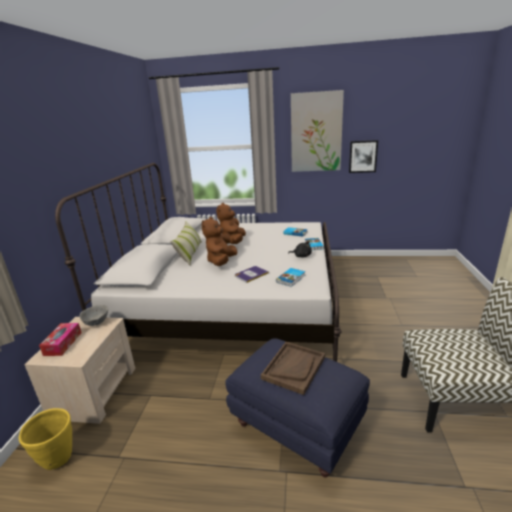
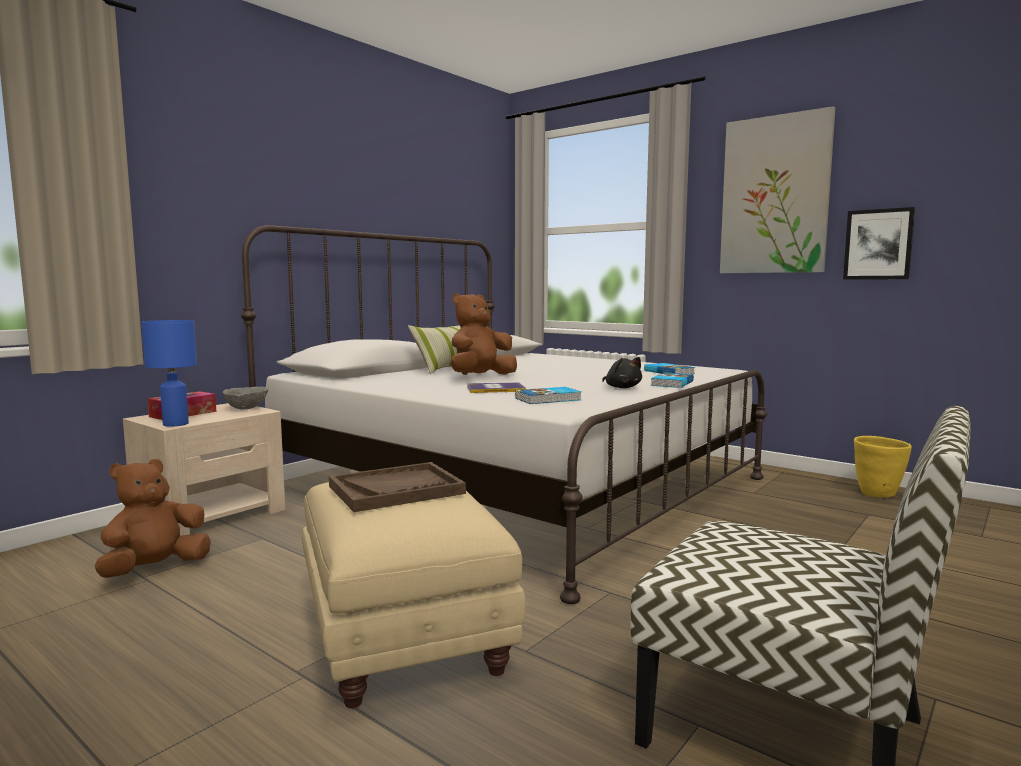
camera: 30 degrees right, 15 degrees down
yellow planter [19,408,72,470] -> yellow planter moved to [854,436,912,497]
brown plush toy [216,203,246,244] -> brown plush toy moved to [95,459,211,578]
blue ottoman [225,338,370,477] -> beige ottoman [302,482,526,708]
none -> blue table lamp [141,320,197,427]

